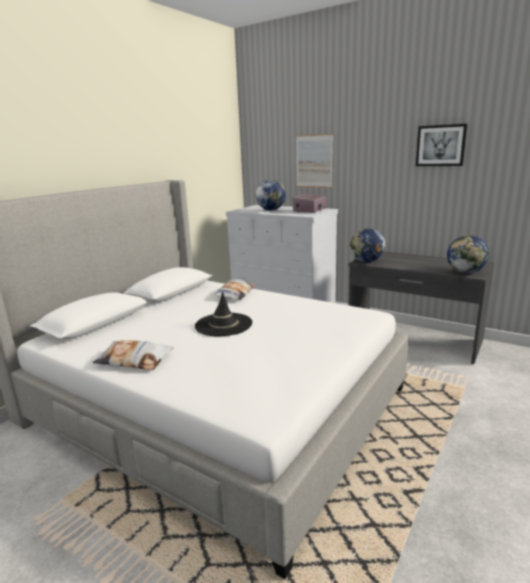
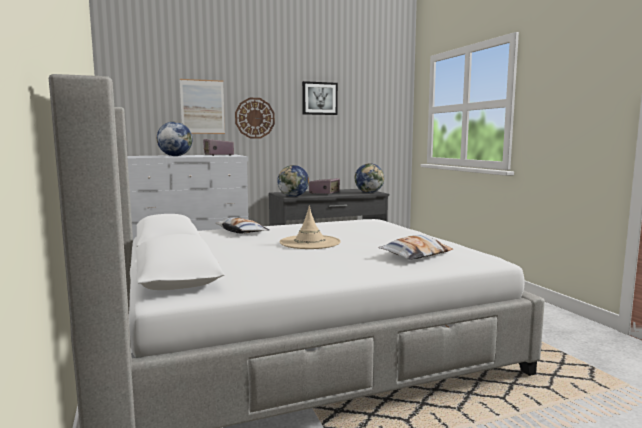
camera: 55 degrees left, 10 degrees down
pillow [92,340,174,370] -> pillow moved to [379,235,453,260]
black hat [195,291,252,336] -> beige hat [279,206,341,249]
none -> wall clock [235,98,275,139]
none -> radio [309,178,340,194]

